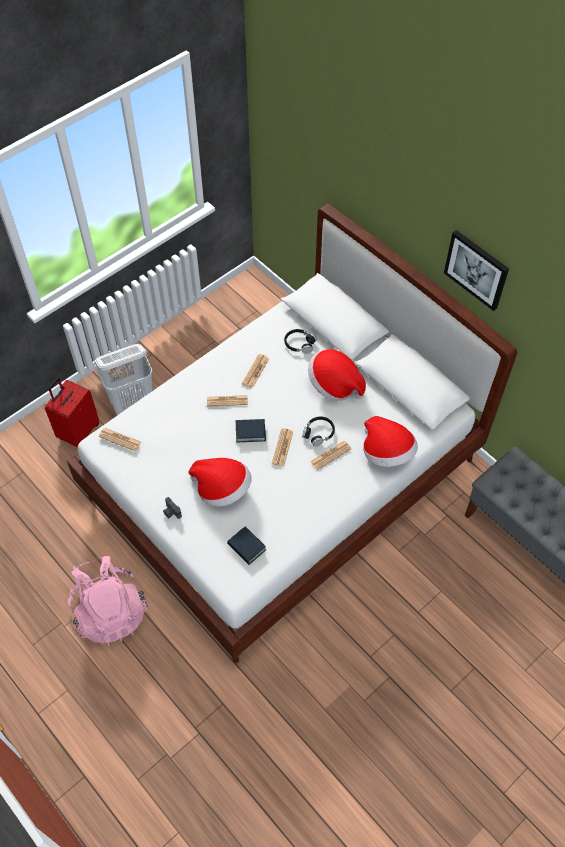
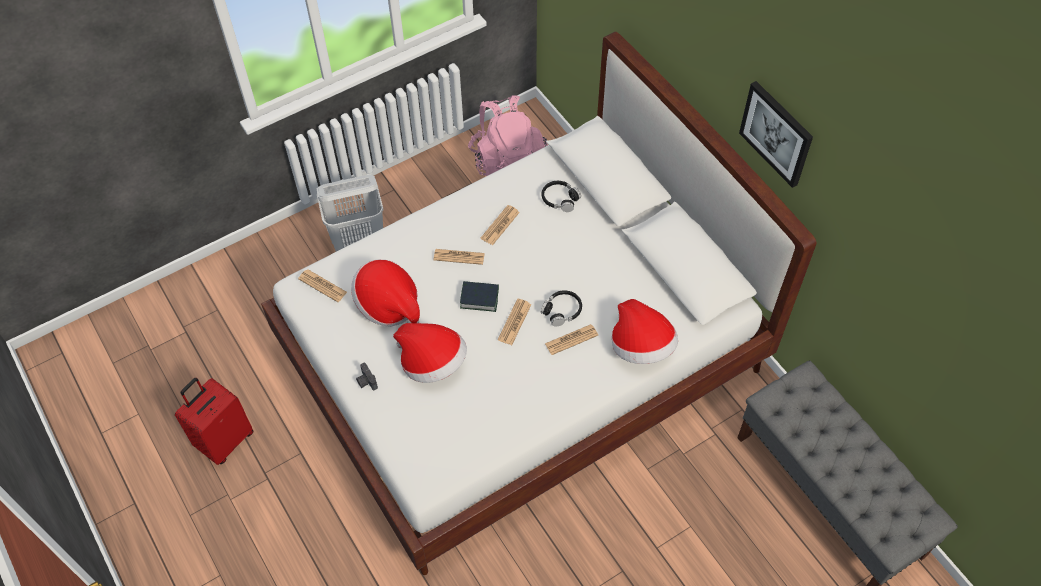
camera: 10 degrees right, 0 degrees up
red suitcase [45,378,99,448] -> red suitcase moved to [175,378,254,465]
pink backpack [67,556,148,646] -> pink backpack moved to [468,95,548,176]
book [227,527,266,565] -> none
hat [308,349,366,401] -> hat moved to [351,259,420,327]

